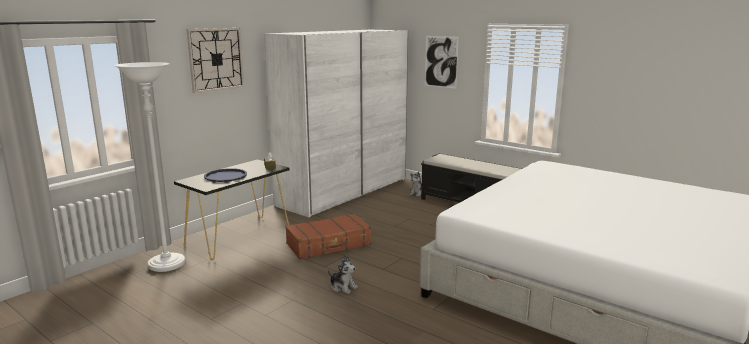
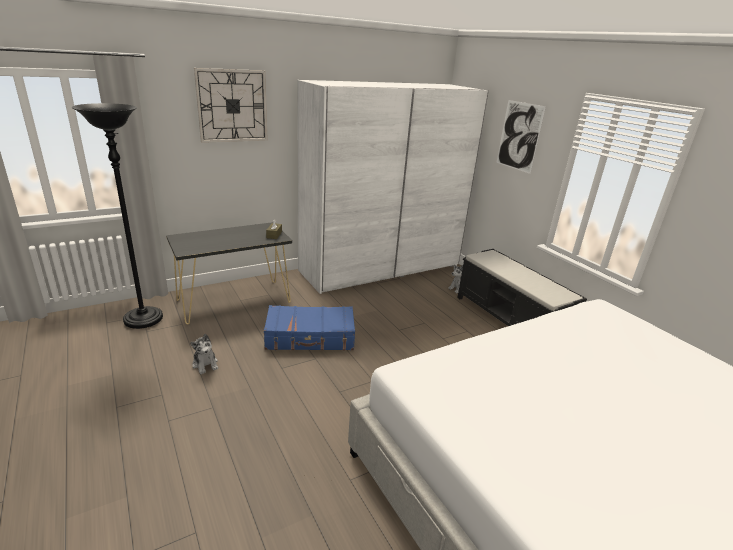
camera: 20 degrees right, 10 degrees up
white floor lamp [115,62,185,272] -> black floor lamp [72,103,163,329]
blue tray [204,168,247,182] -> none
brown suitcase [285,213,371,259] -> blue suitcase [264,305,355,350]
plush toy [328,254,358,294] -> plush toy moved to [190,334,218,374]

